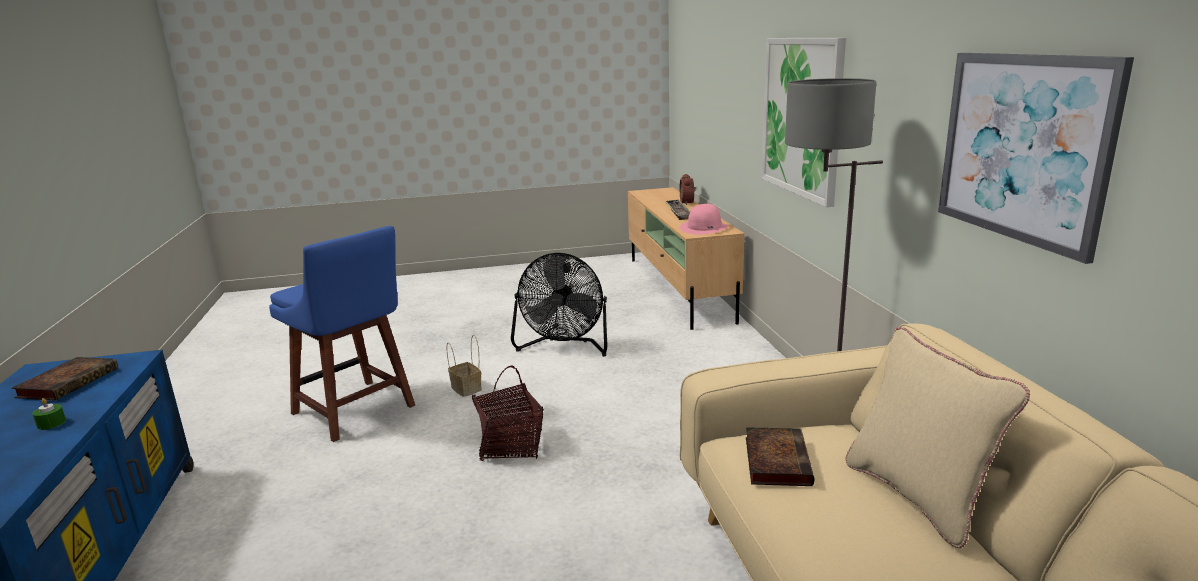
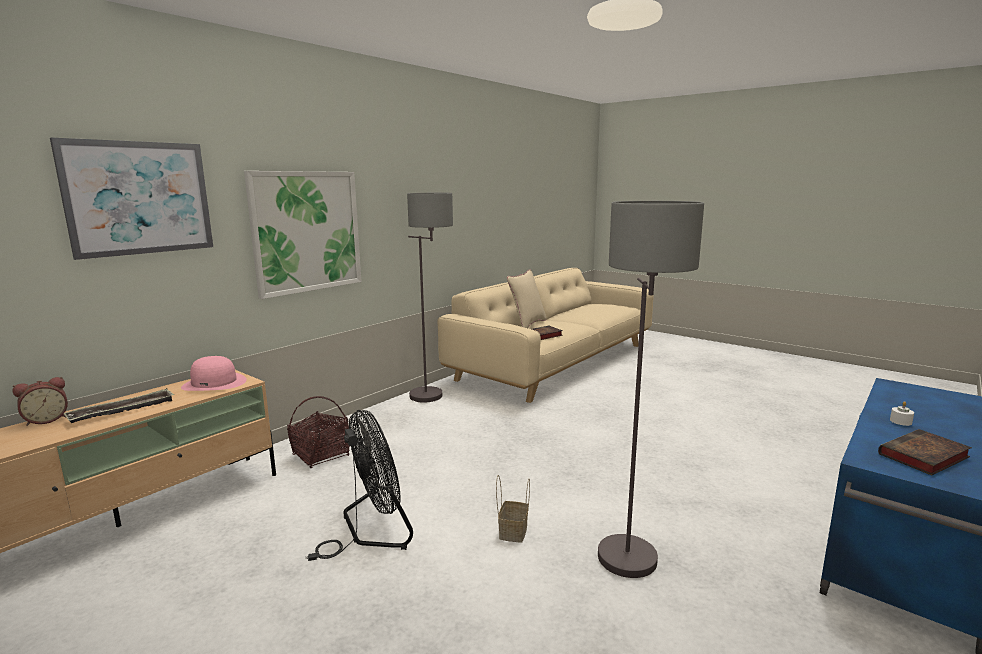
camera: 130 degrees left, 5 degrees down
green candle [32,398,66,430] -> white candle [890,401,914,426]
blue stool [269,226,415,442] -> grey floor lamp [598,201,704,578]
basket [472,365,544,461] -> basket moved to [287,396,349,468]
picture [938,53,1134,264] -> picture moved to [50,137,213,260]

